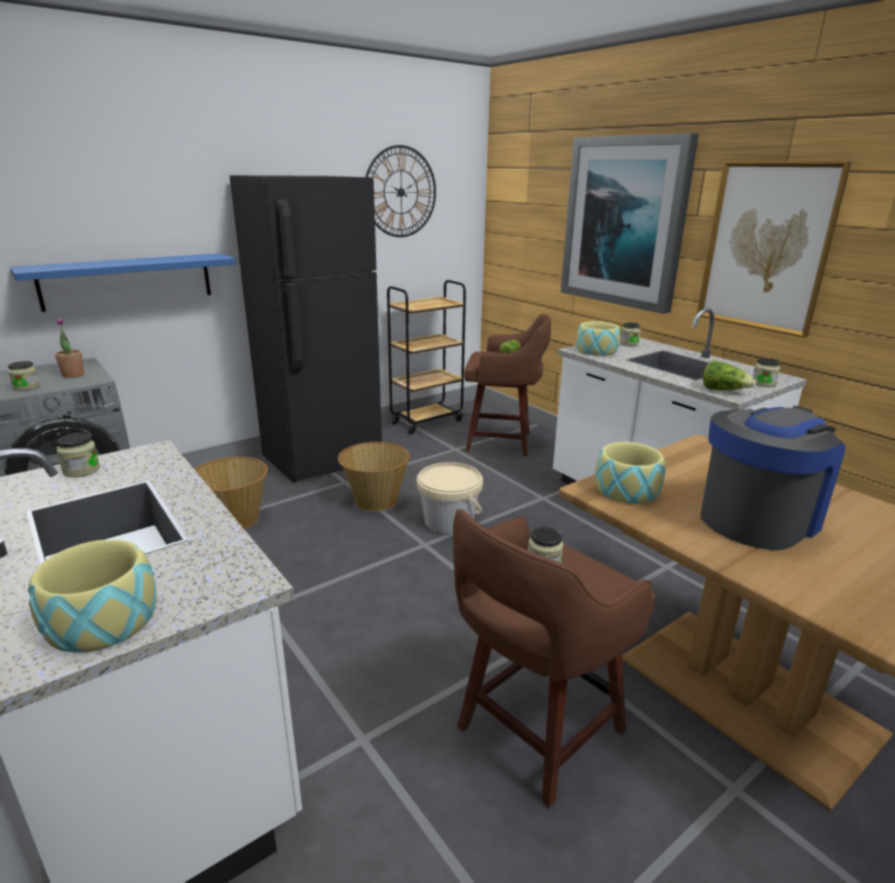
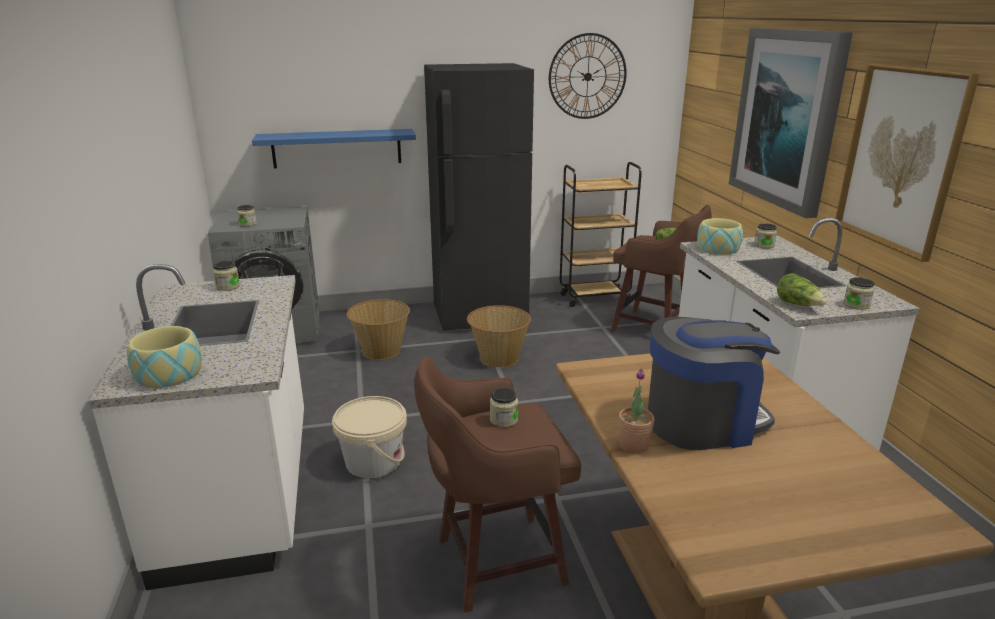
camera: 25 degrees right, 0 degrees up
potted plant [55,318,84,378] -> potted plant moved to [619,369,655,454]
beige bucket [417,462,483,534] -> beige bucket moved to [332,396,407,478]
bowl [595,442,665,504] -> none

